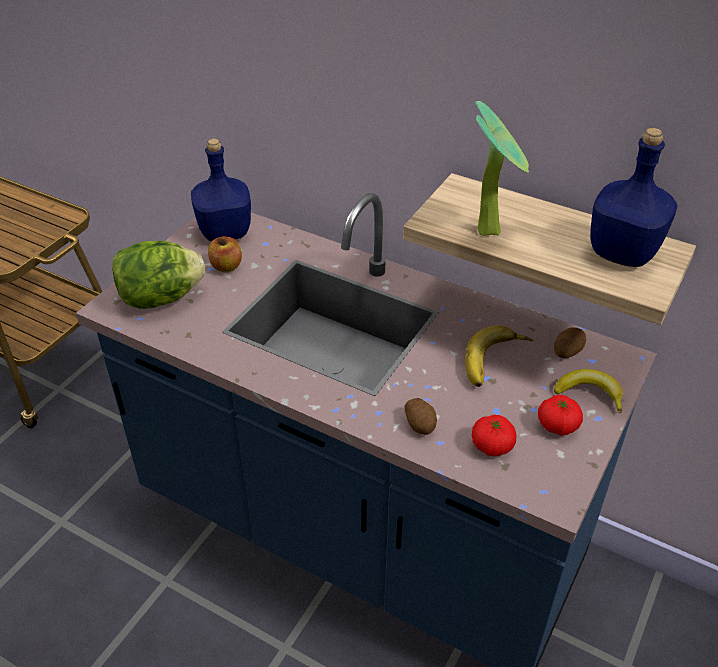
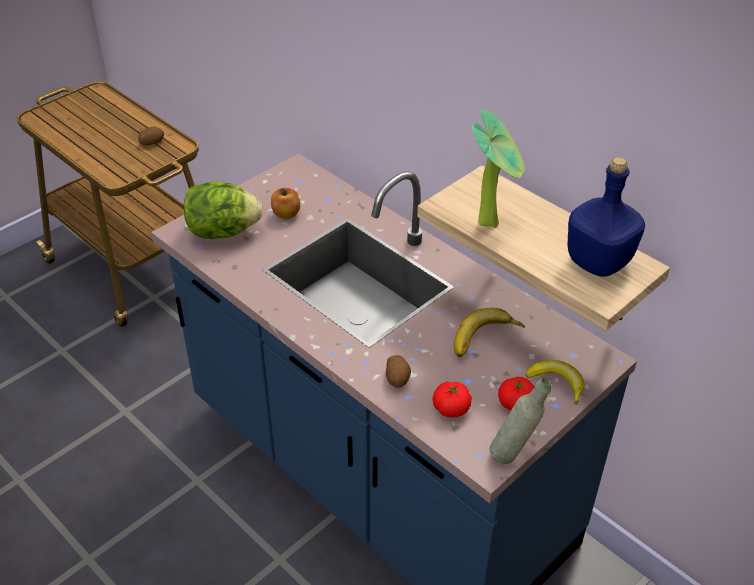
camera: 15 degrees right, 0 degrees up
blue bottle [191,139,251,242] -> none
potato [554,327,586,358] -> potato moved to [138,127,164,145]
none -> grey bottle [490,378,552,464]

